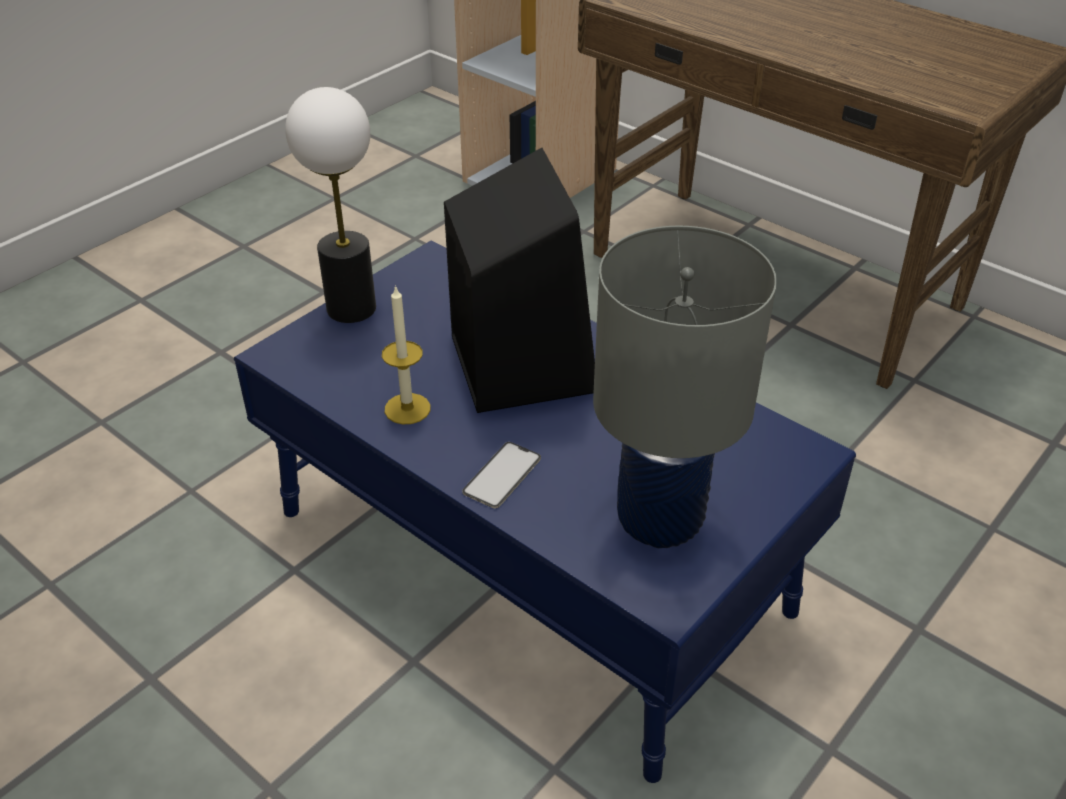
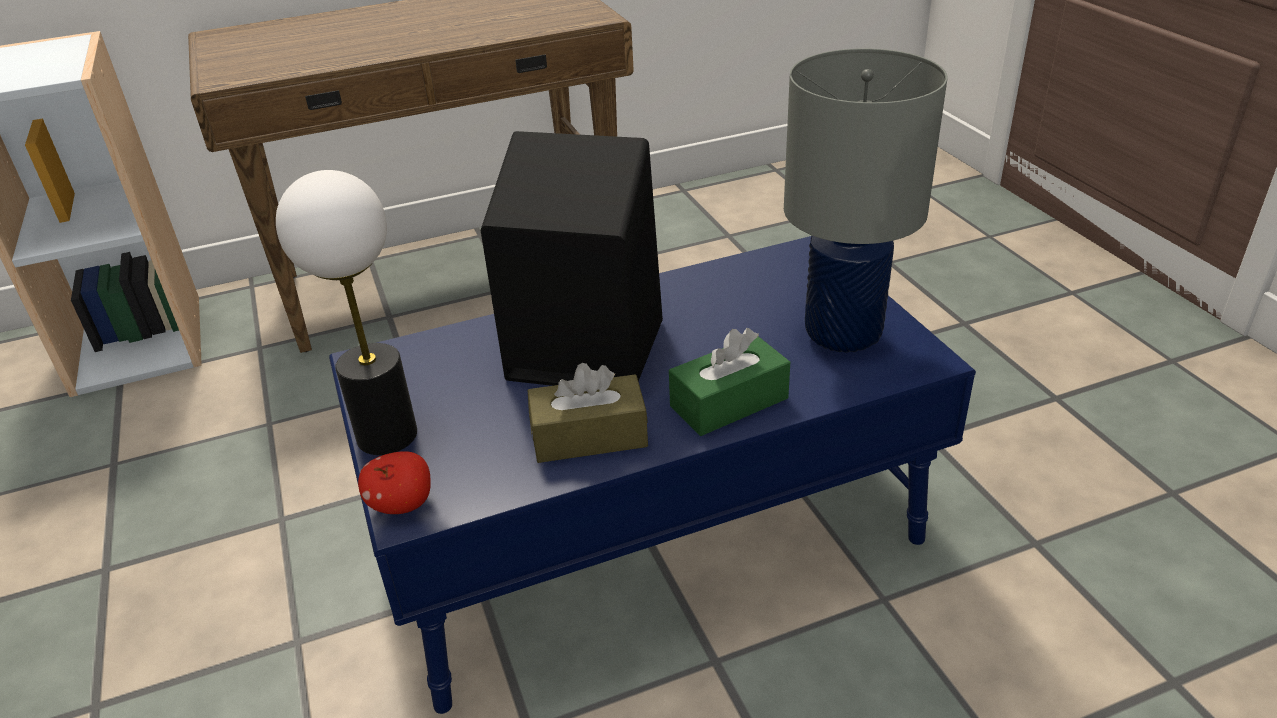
camera: 60 degrees left, 5 degrees down
candle [382,285,430,424] -> brown tissue box [528,363,648,463]
phone [462,442,541,508] -> green tissue box [669,328,790,436]
none -> apple [358,451,431,514]

